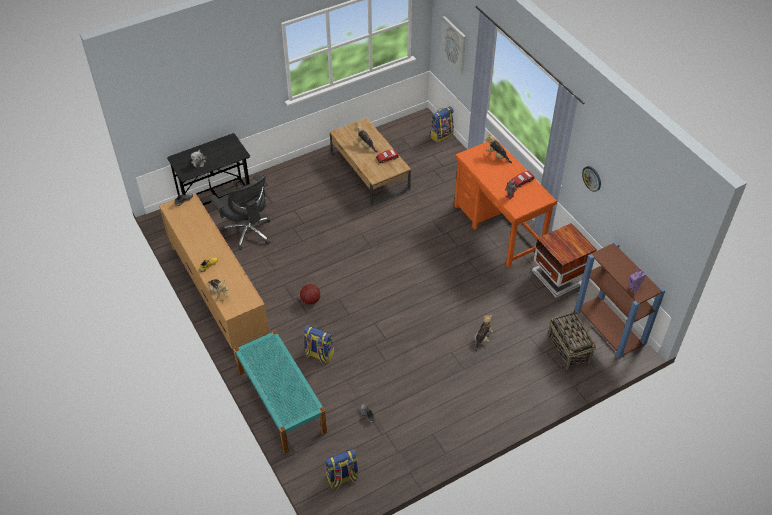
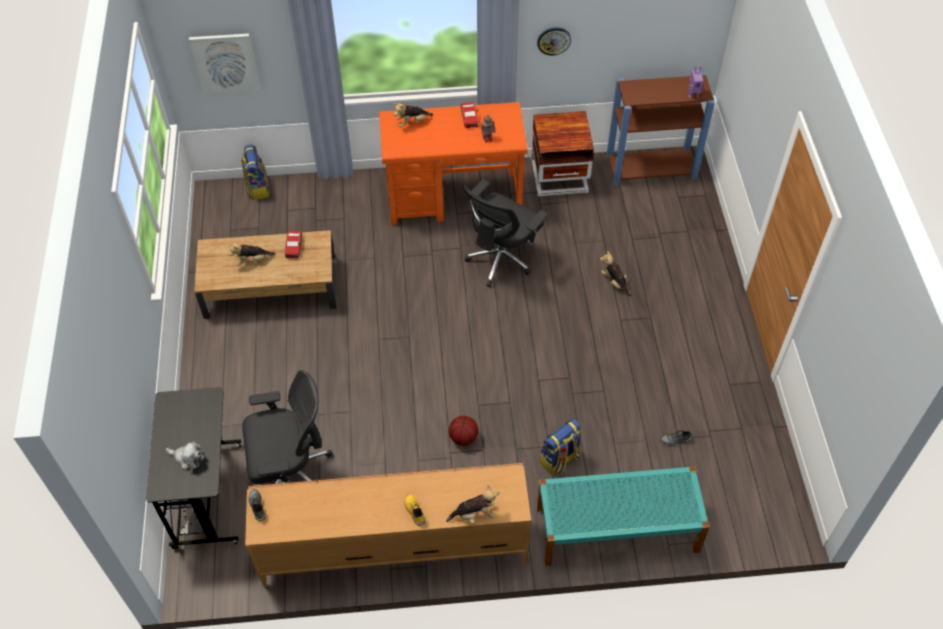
camera: 65 degrees left, 5 degrees up
backpack [325,449,359,489] -> none
basket [548,310,596,370] -> none
none -> office chair [462,180,548,287]

